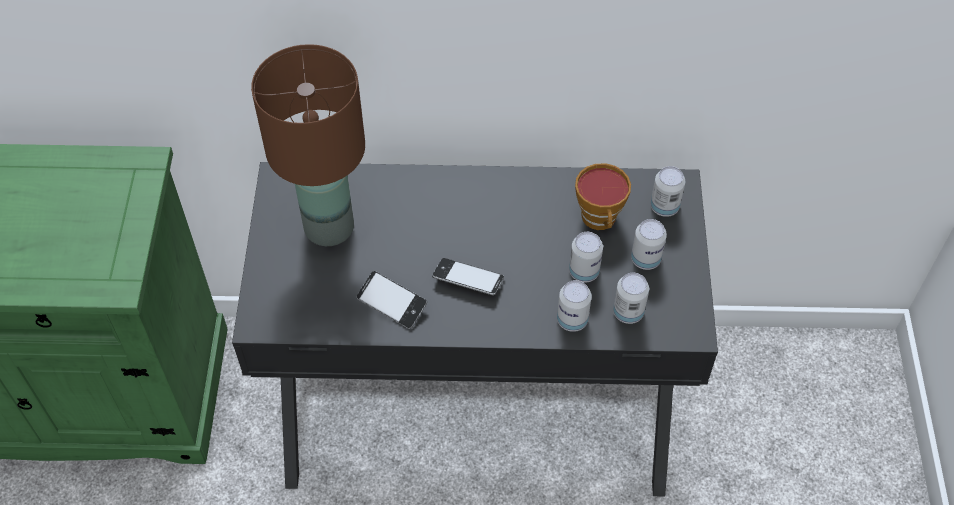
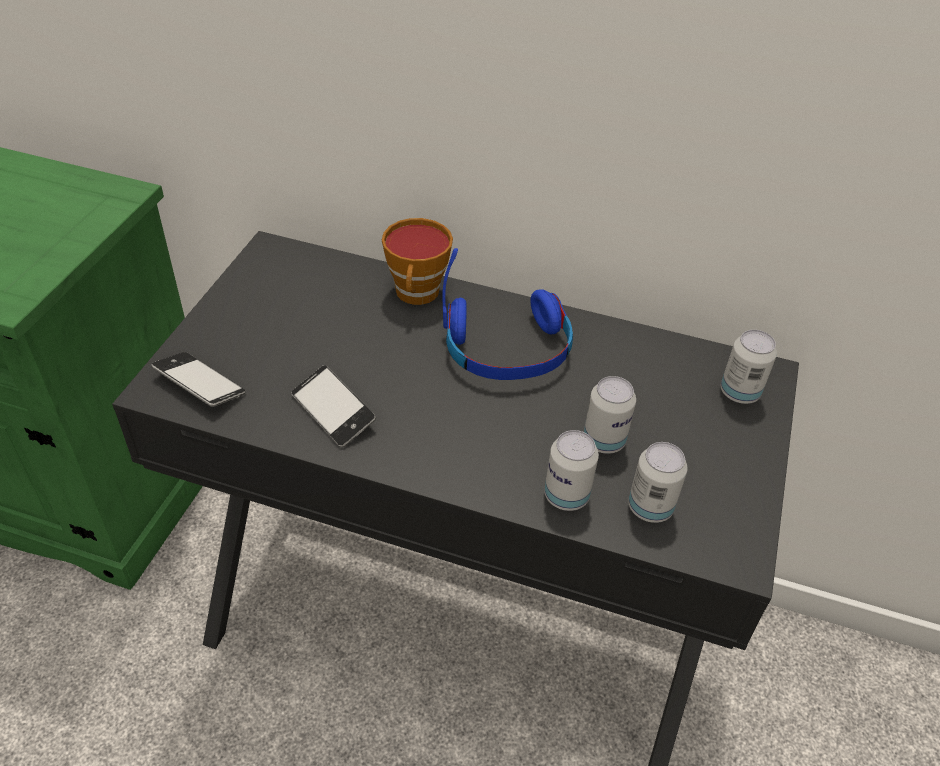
camera: 15 degrees right, 10 degrees down
brown table lamp [251,44,365,246] -> none
phone [432,258,504,295] -> phone moved to [151,352,245,407]
cup [575,163,631,230] -> cup moved to [382,218,453,305]
can [631,219,667,270] -> none
none -> blue headphones [442,248,573,380]

